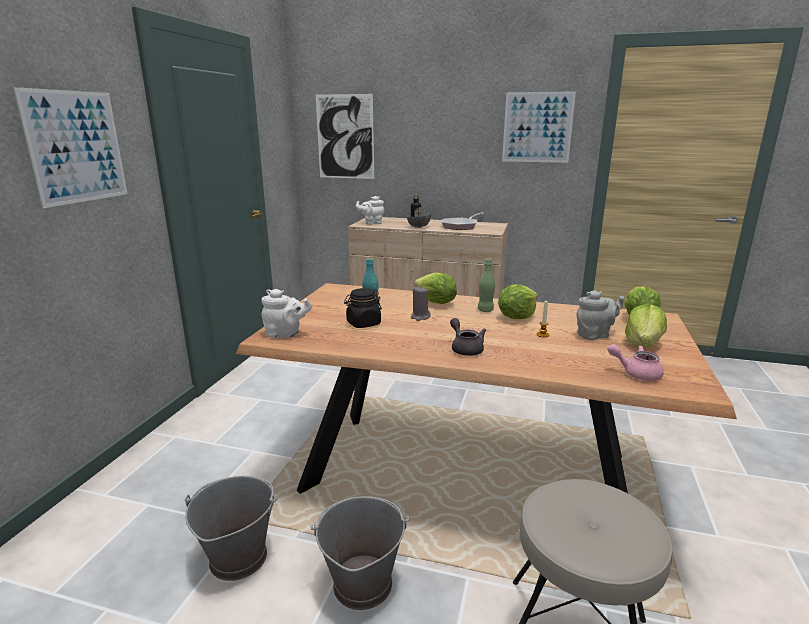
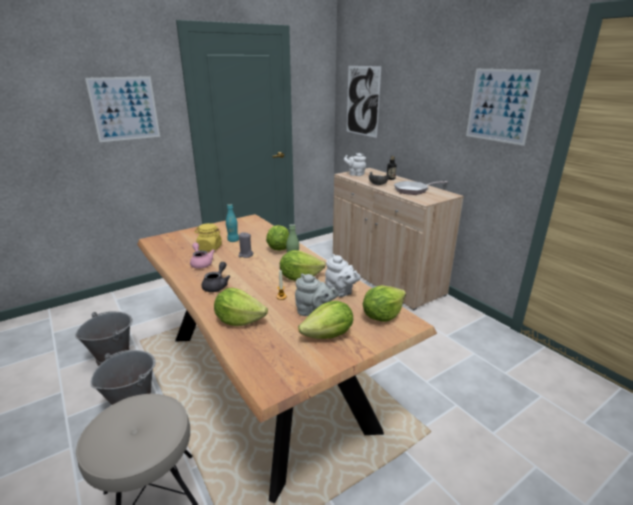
camera: 40 degrees right, 5 degrees up
white teapot [261,289,312,338] -> white teapot moved to [325,254,361,297]
black jar [344,288,382,328] -> yellow jar [194,223,222,251]
pink teapot [607,344,664,381] -> pink teapot moved to [190,243,215,269]
none -> lettuce [214,288,268,326]

